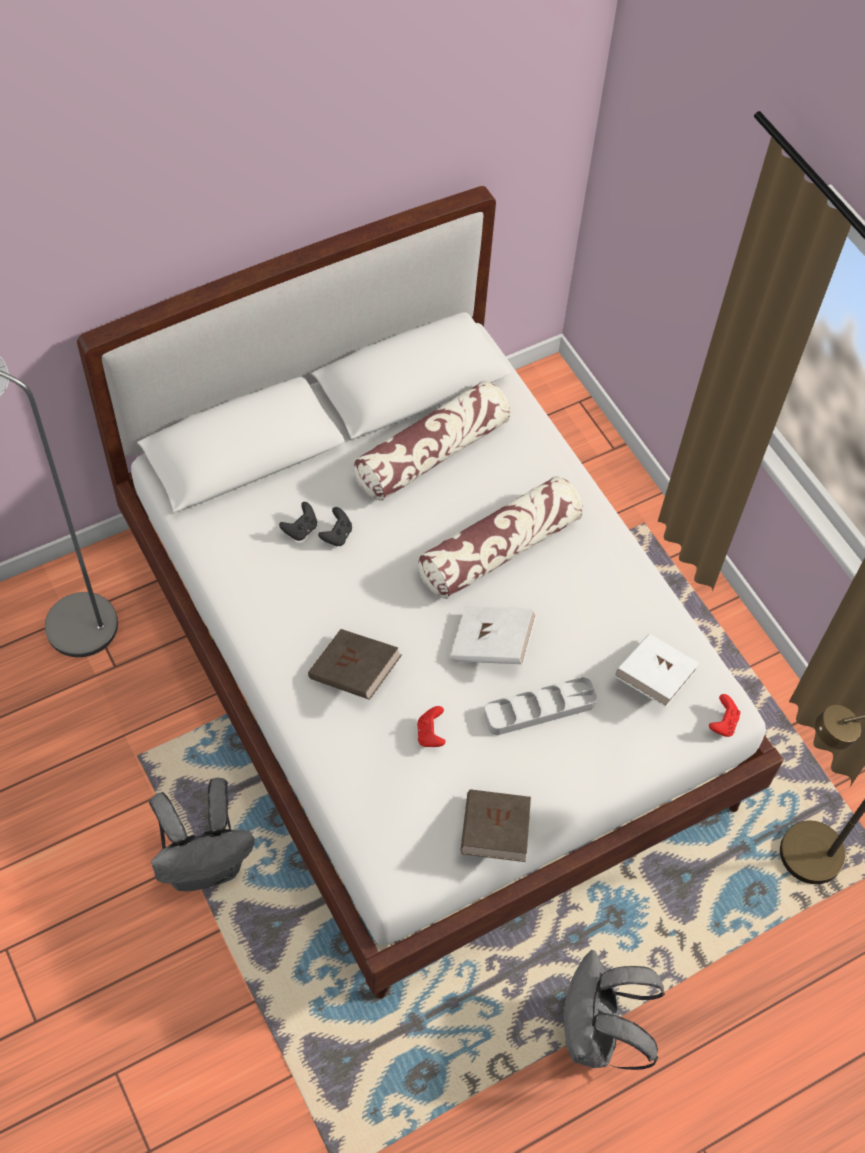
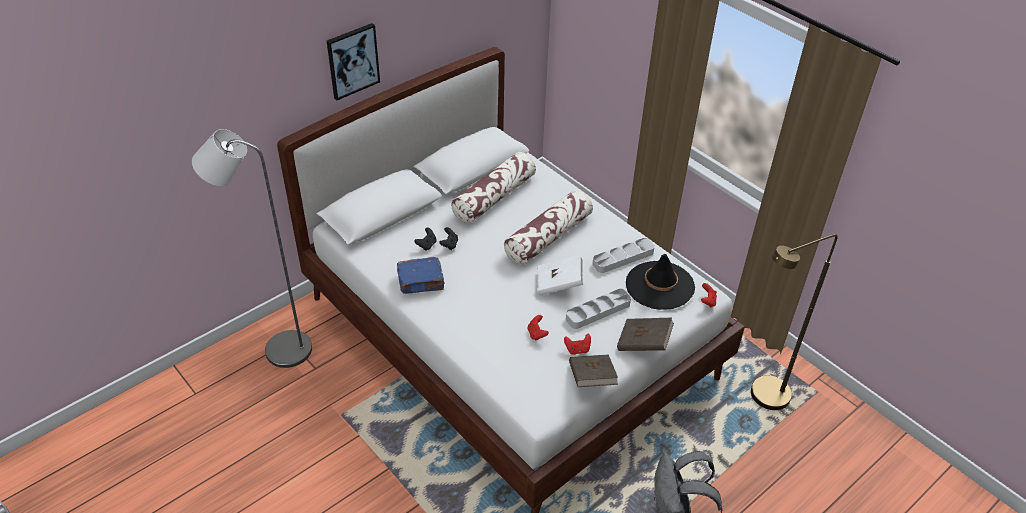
camera: 10 degrees left, 15 degrees down
grey backpack [149,778,255,891] -> none
brown book [308,629,402,700] -> brown book moved to [617,318,674,351]
white book [614,634,700,708] -> black hat [626,254,695,310]
none -> picture [327,23,380,100]
none -> blue book [397,257,444,294]
none -> red game controller [564,334,591,355]
none -> grey tray [592,238,655,273]

